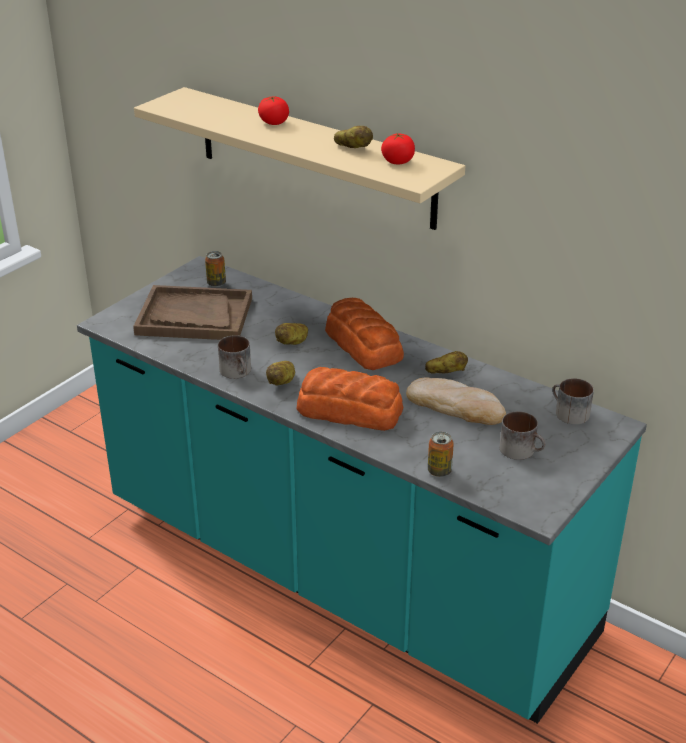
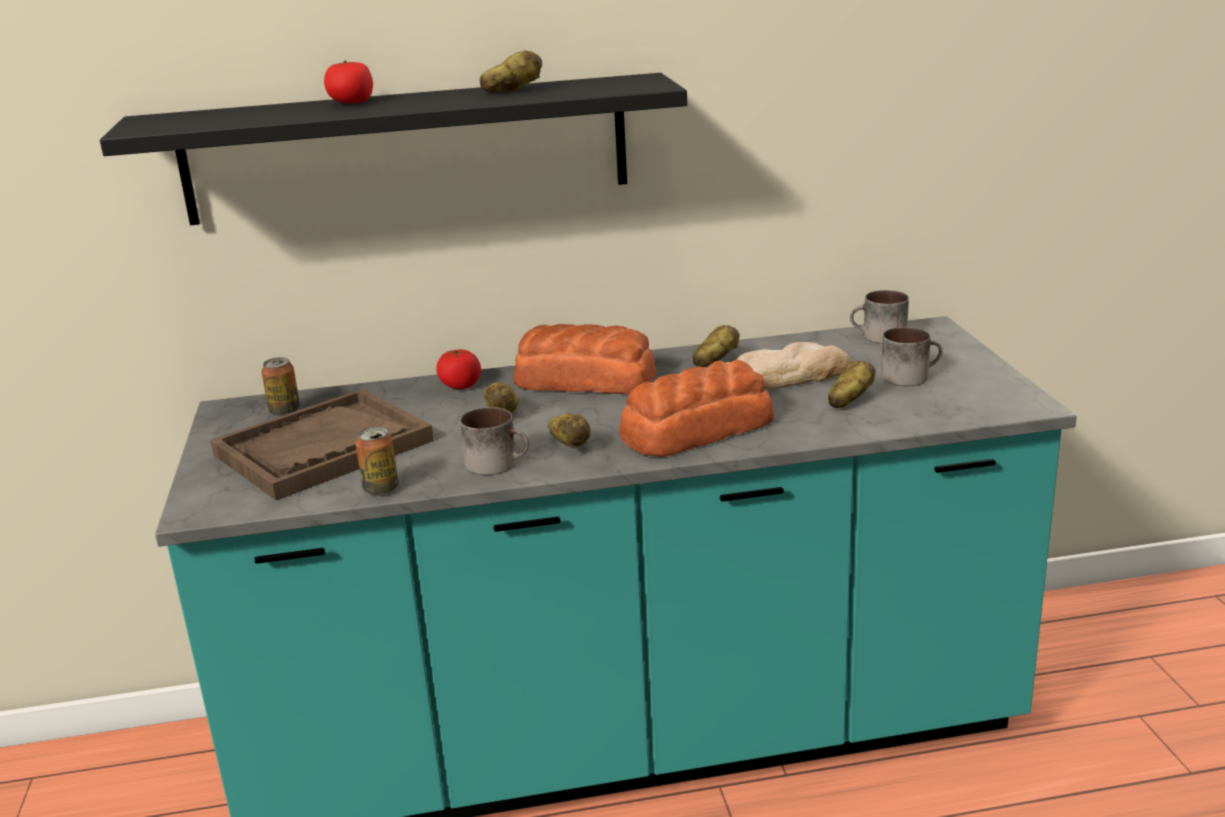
camera: 45 degrees left, 10 degrees down
beige shelf [134,87,465,230] -> black shelf [100,73,687,225]
tomato [381,133,415,164] -> tomato moved to [436,349,481,389]
can [428,432,454,477] -> can moved to [356,427,399,496]
none -> potato [828,361,876,408]

